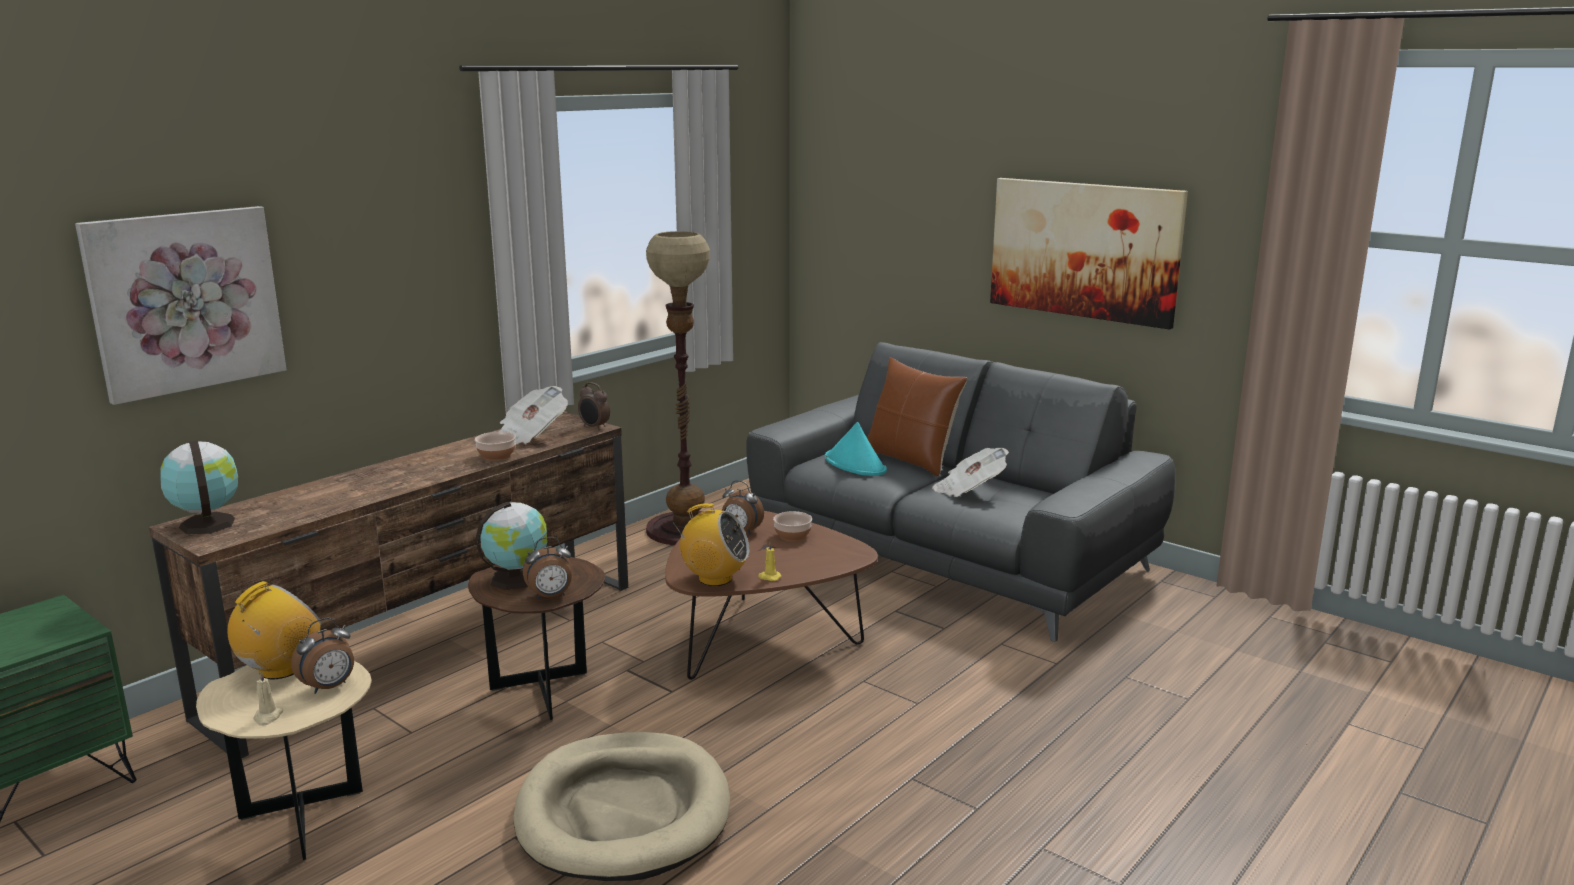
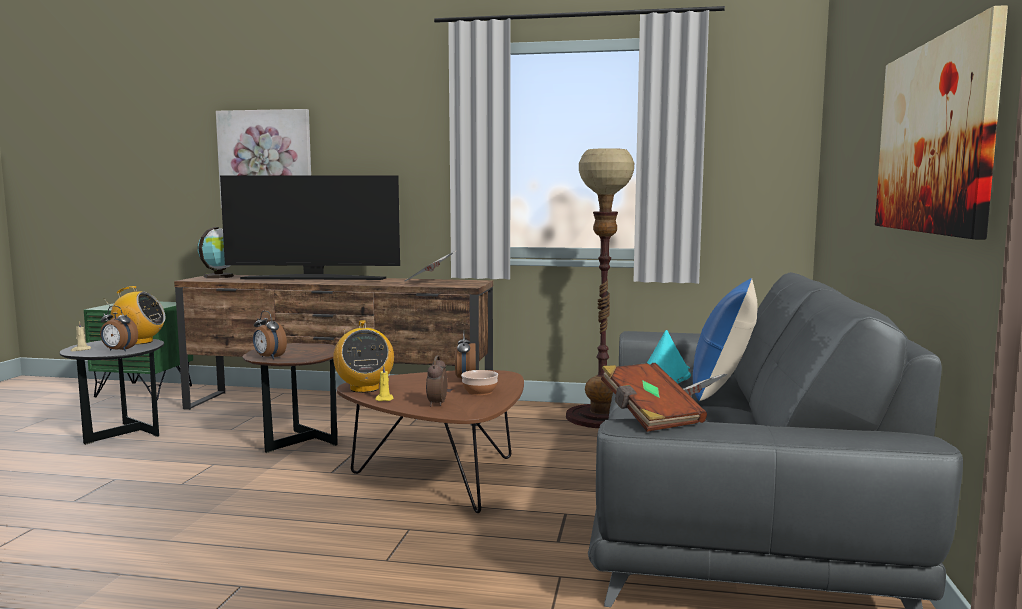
camera: 60 degrees right, 10 degrees down
beige side table [196,661,372,861] -> black side table [60,339,164,445]
bowl [475,432,516,461] -> none
globe [475,501,547,590] -> none
beige dog bed [514,732,730,881] -> none
alarm clock [578,382,610,430] -> alarm clock moved to [426,355,447,407]
brown pillow [867,357,967,476] -> blue pillow [693,278,758,401]
none -> television [220,176,400,280]
none -> brown book [601,363,707,432]

